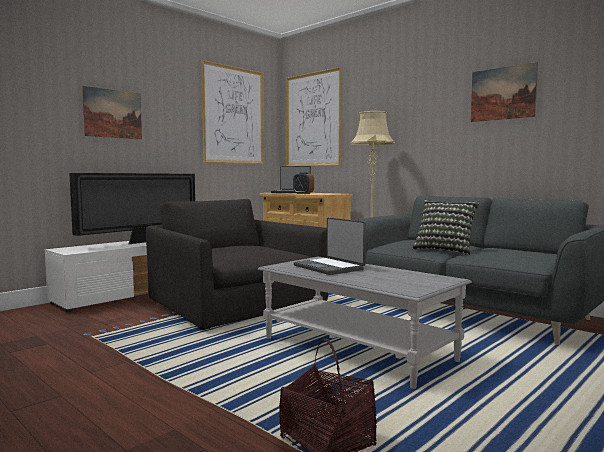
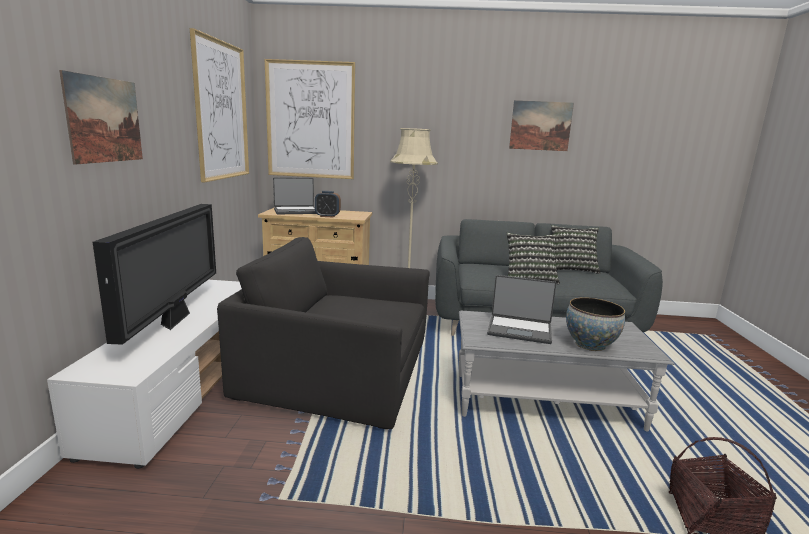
camera: 40 degrees left, 10 degrees up
none -> pillow [551,225,600,274]
none -> bowl [566,297,625,351]

